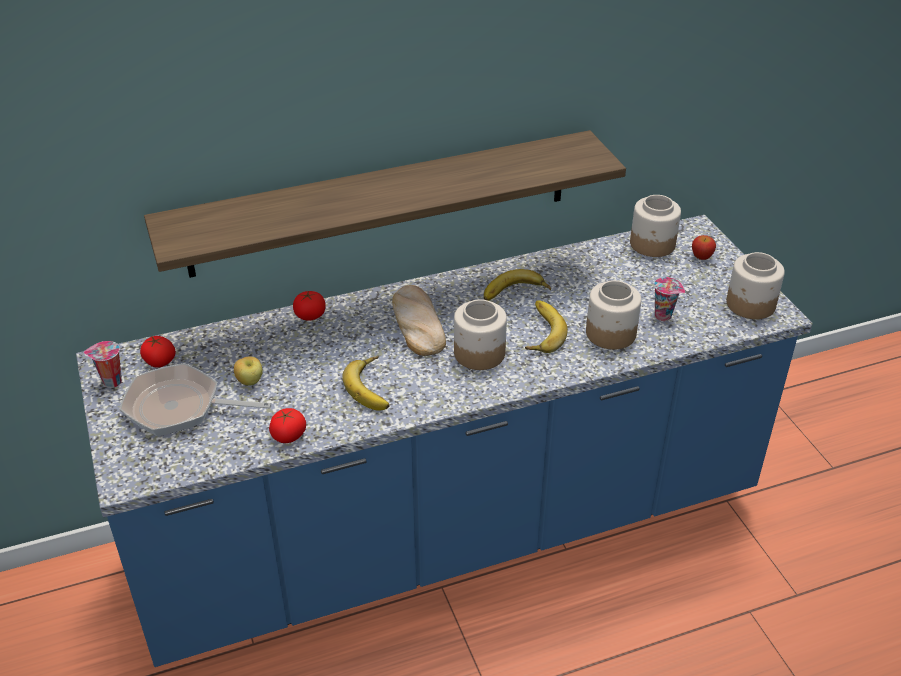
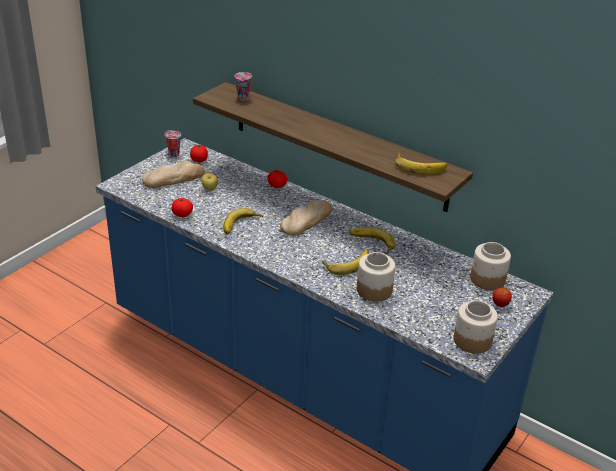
camera: 55 degrees right, 5 degrees down
frying pan [119,363,271,436] -> bread [142,161,205,188]
jar [454,299,507,370] -> none
cup [654,277,685,321] -> cup moved to [235,72,252,101]
none -> banana [395,153,447,174]

